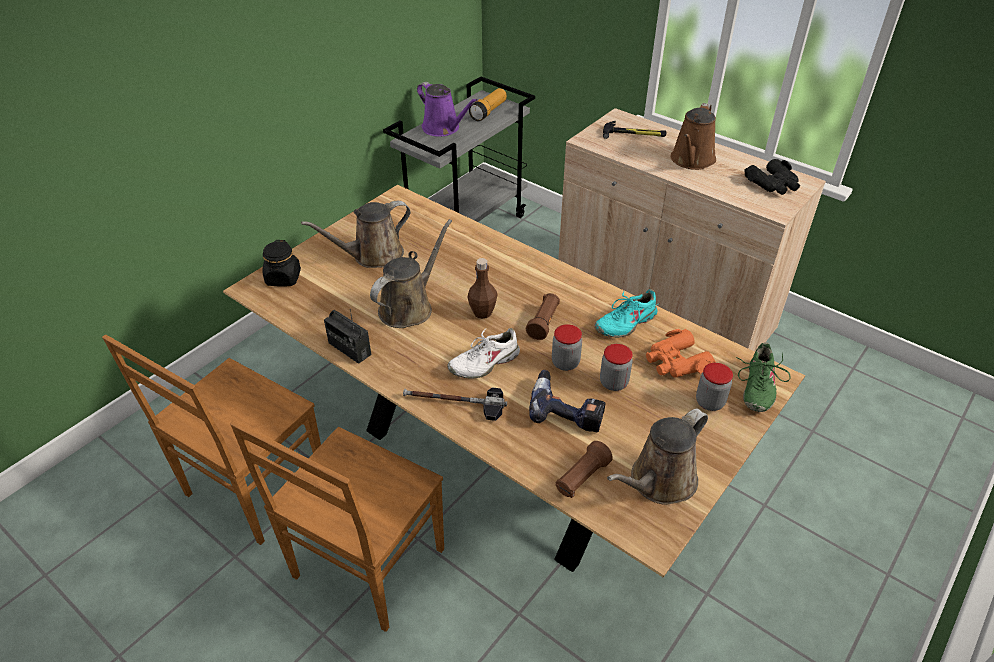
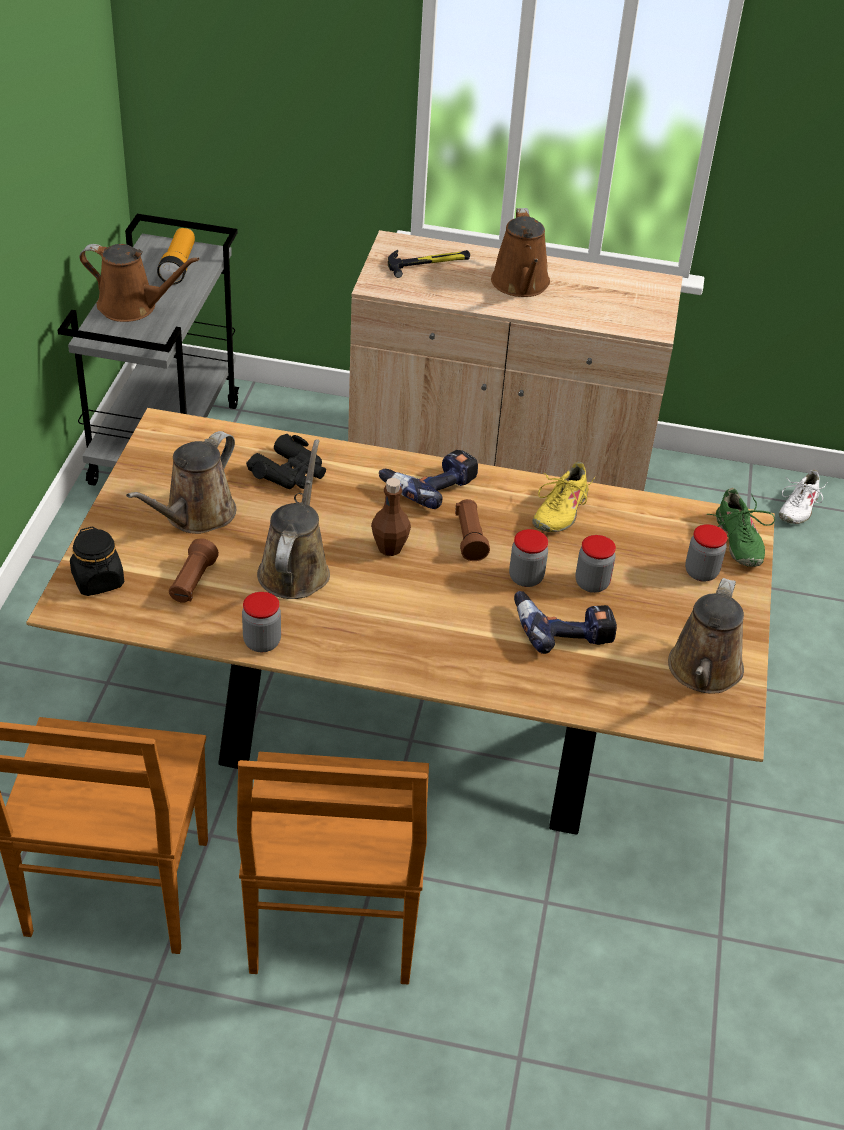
camera: 30 degrees left, 0 degrees up
radio [324,309,371,364] -> jar [242,592,281,652]
hammer [403,388,507,421] -> none
purple watering can [417,82,478,137] -> brown watering can [80,244,199,322]
white shoe [447,328,520,379] -> white shoe moved to [779,470,827,524]
brown flashlight [556,441,613,498] -> brown flashlight moved to [169,538,219,603]
turquoise shoe [594,289,660,337] -> yellow shoe [532,462,596,532]
orange binoculars [646,329,716,377] -> none
black binoculars [745,159,800,195] -> black binoculars moved to [246,434,326,489]
none -> power drill [379,450,478,509]

